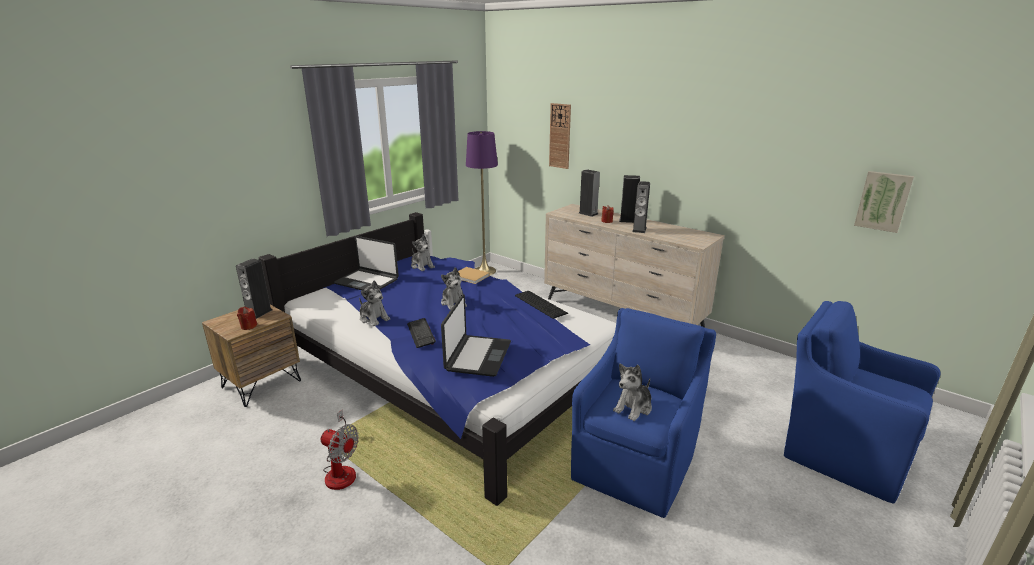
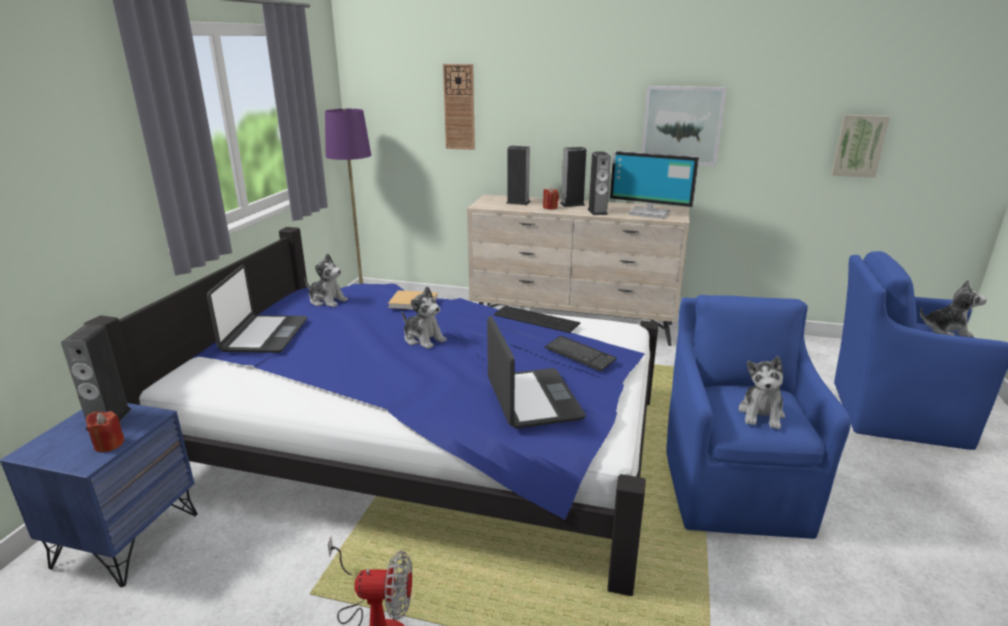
camera: 25 degrees left, 0 degrees up
brown nightstand [202,305,301,407] -> blue nightstand [0,403,198,587]
laptop [334,236,399,290] -> laptop turned 90 degrees counterclockwise [207,265,307,353]
plush toy [359,281,390,326] -> plush toy moved to [920,280,987,337]
keyboard [407,318,436,348] -> keyboard moved to [545,336,617,372]
none -> monitor [610,151,699,219]
none -> picture [642,86,727,166]

